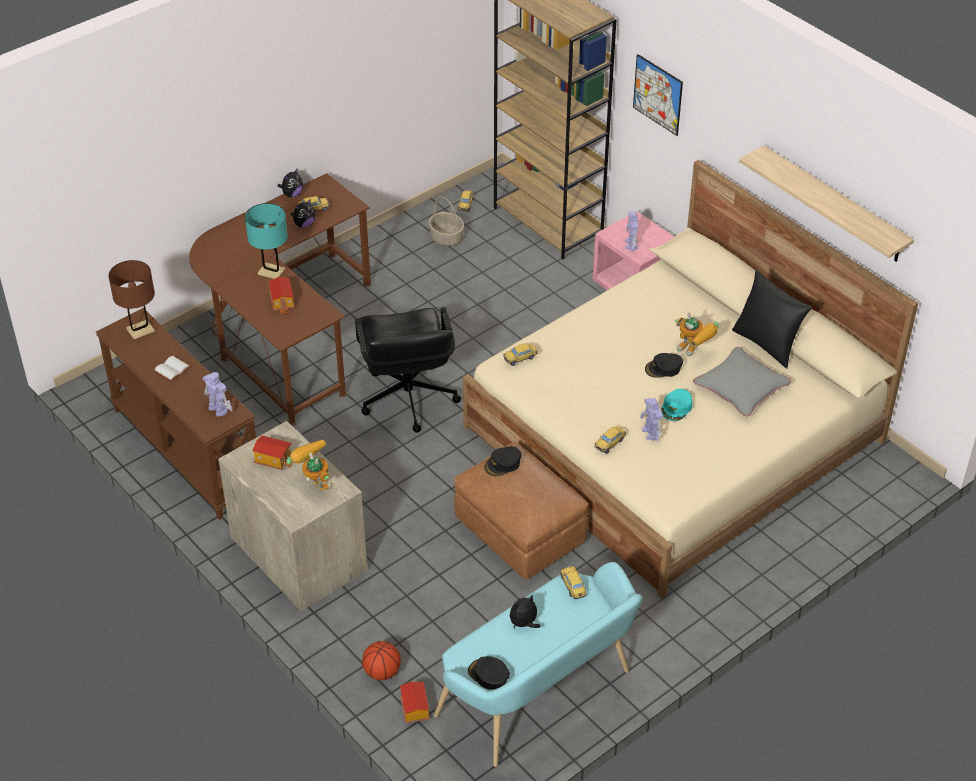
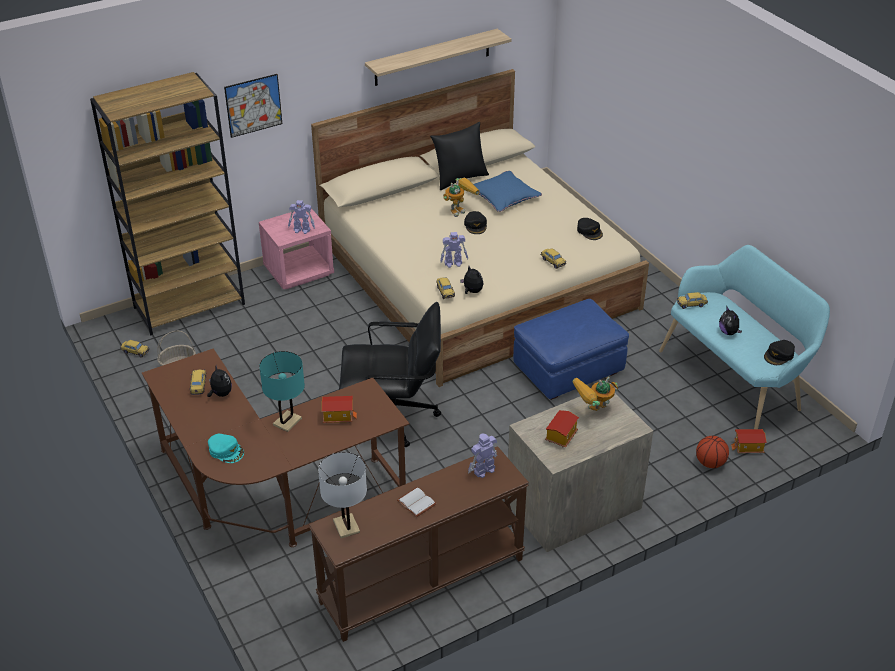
camera: 80 degrees left, 5 degrees down
brown table lamp [108,260,155,339] -> white table lamp [318,452,367,538]
plush toy [278,168,303,197] -> plush toy moved to [460,266,483,294]
brown ottoman [454,442,588,580] -> blue ottoman [513,299,629,400]
black cap [484,446,521,476] -> black cap moved to [577,218,603,240]
toy robot [640,398,663,442] -> toy robot moved to [440,232,468,268]
turquoise cap [661,389,693,421] -> turquoise cap moved to [208,434,244,463]
grey pillow [693,347,791,417] -> blue pillow [474,171,542,212]

